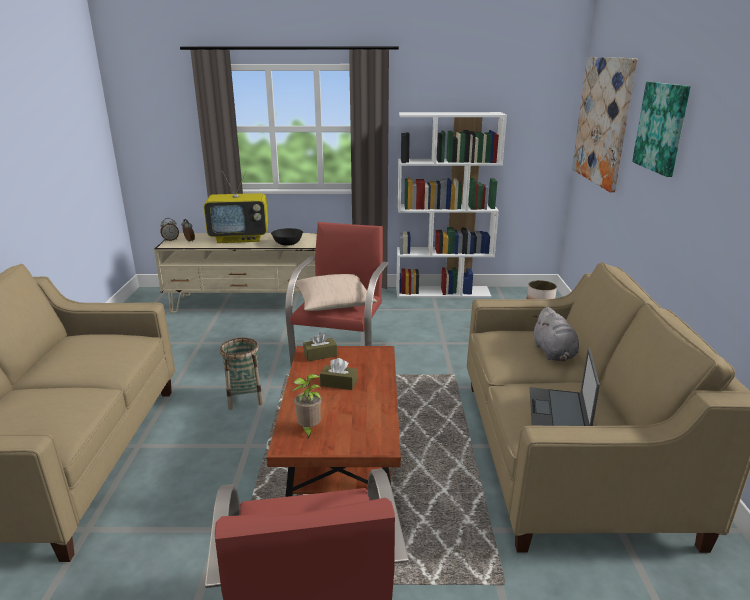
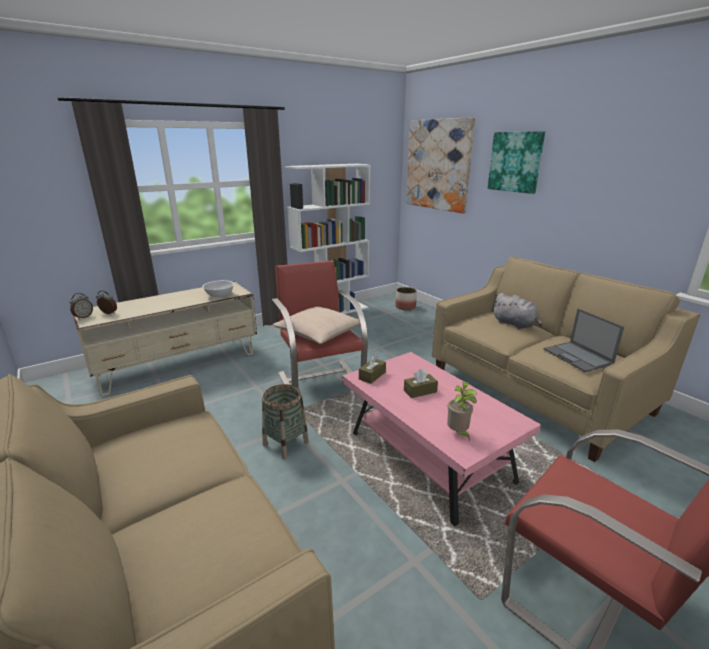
camera: 35 degrees left, 0 degrees up
television [204,171,268,243] -> none
brown coffee table [267,346,401,497] -> pink coffee table [342,352,541,526]
black bowl [271,228,303,246] -> white bowl [202,280,234,297]

